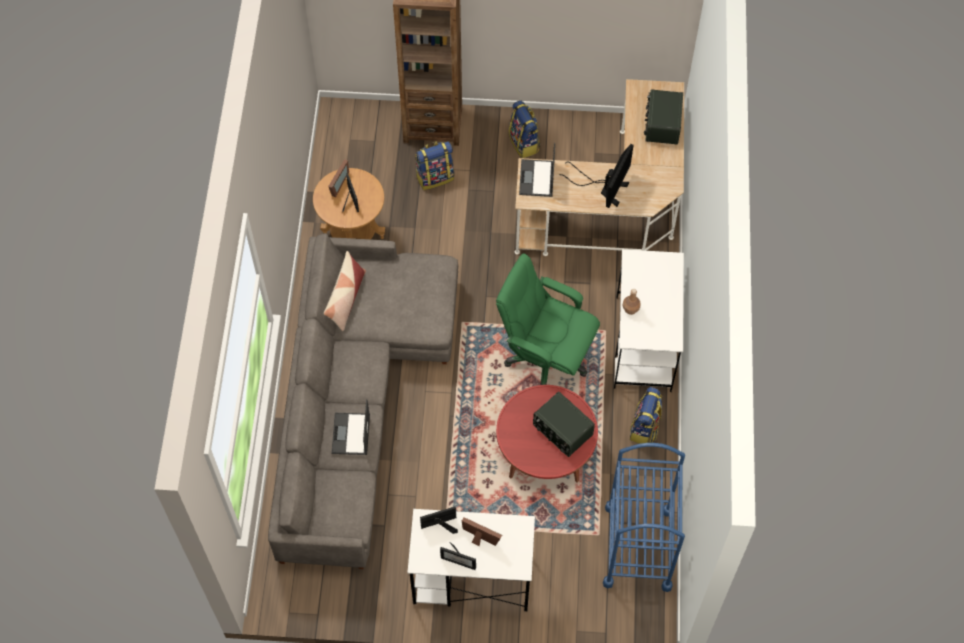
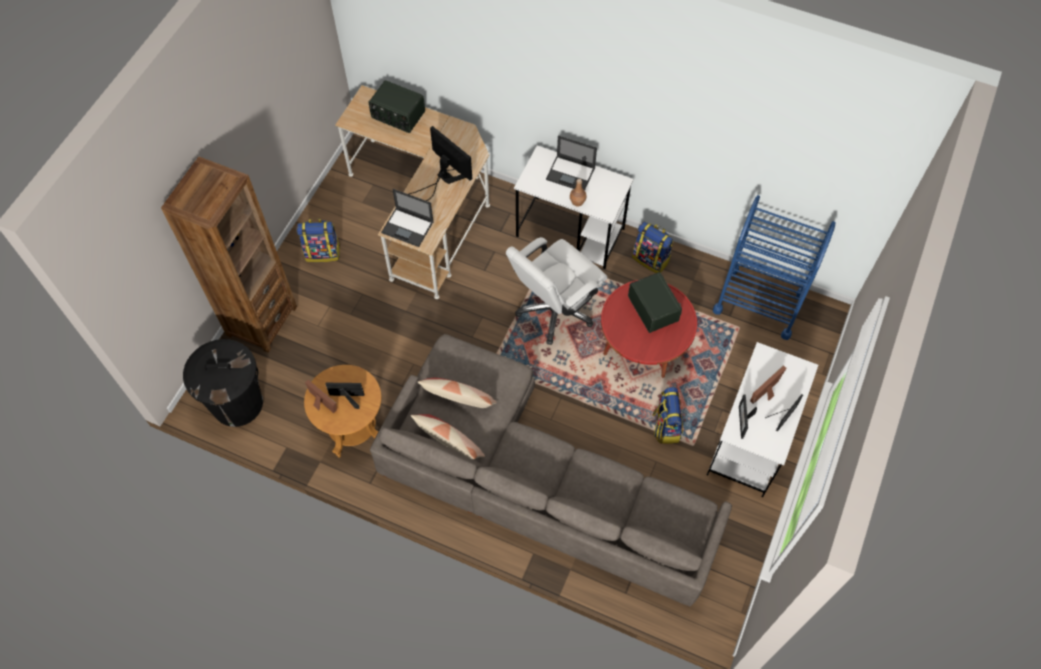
camera: 70 degrees left, 0 degrees up
laptop [331,399,370,455] -> laptop moved to [546,136,597,191]
backpack [415,141,454,190] -> backpack moved to [652,387,683,444]
green office chair [496,254,600,385] -> white office chair [506,237,607,345]
radio [533,392,595,457] -> radio turned 90 degrees counterclockwise [628,272,682,333]
none -> black trash can [183,339,263,427]
none -> pillow [418,378,497,408]

